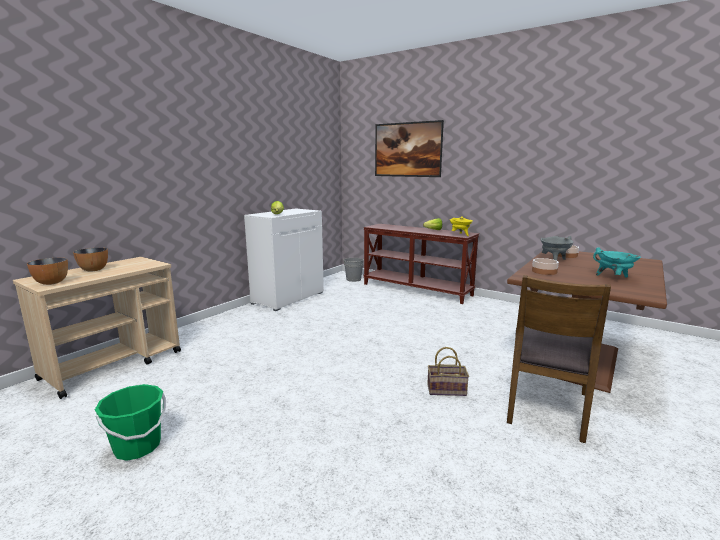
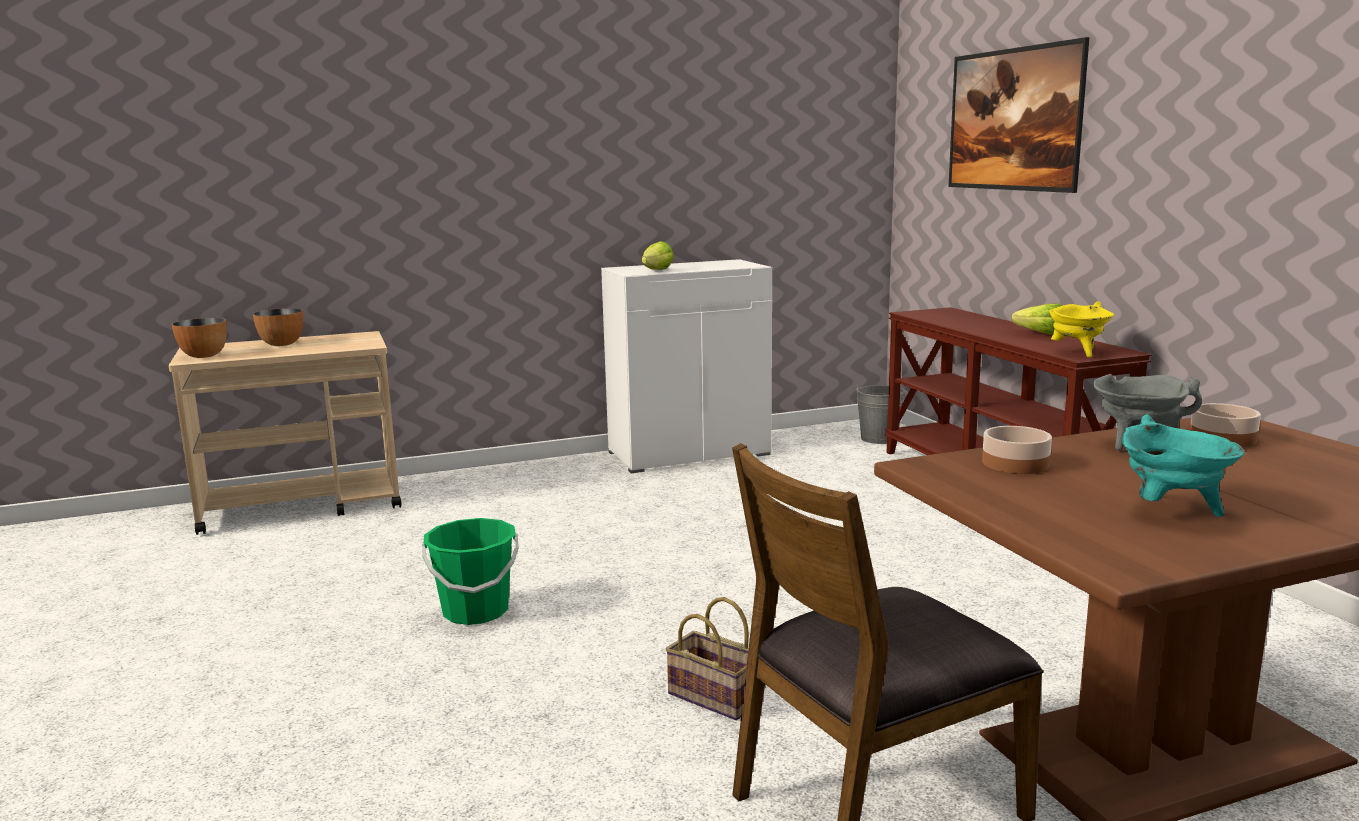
camera: 35 degrees right, 0 degrees up
green bucket [95,384,166,461] -> green bucket moved to [422,518,519,625]

